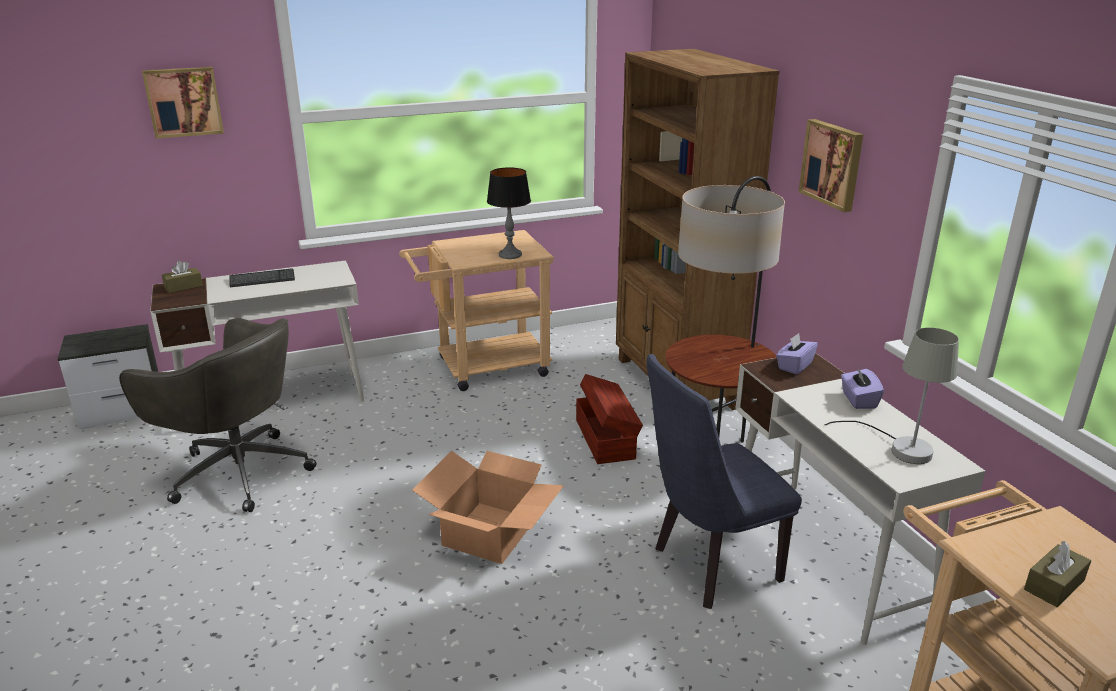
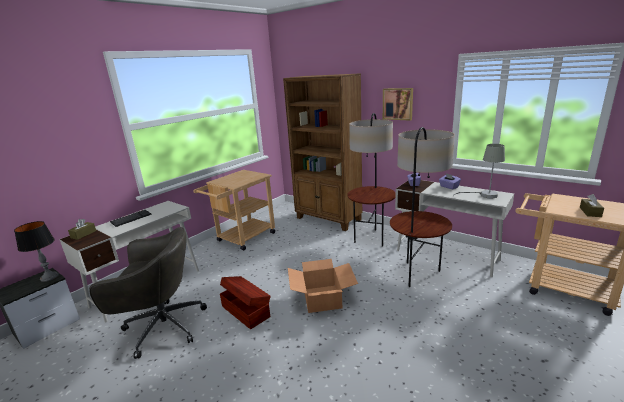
camera: 30 degrees left, 5 degrees down
picture [142,67,224,139] -> none
table lamp [487,167,531,259] -> table lamp moved to [14,221,59,282]
brown storage box [576,374,643,464] -> brown storage box moved to [220,276,271,329]
blue chair [646,354,802,609] -> floor lamp [390,127,455,287]

